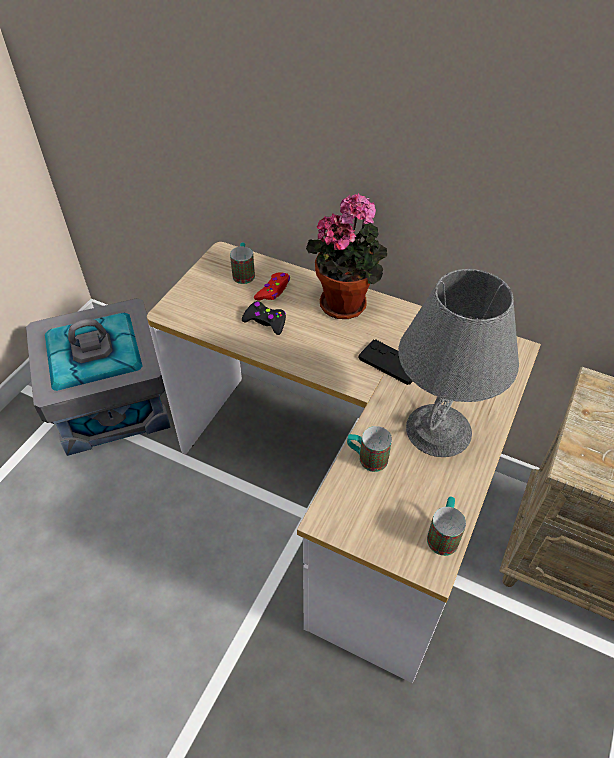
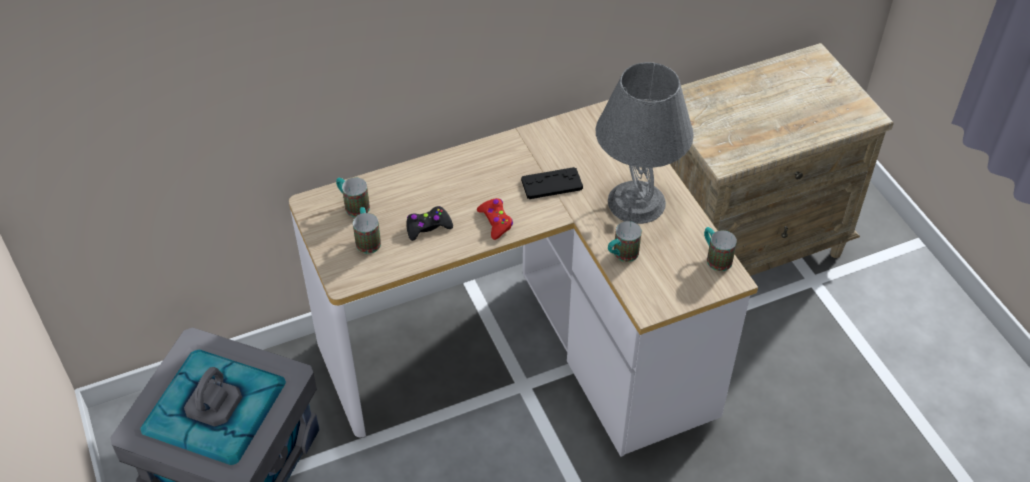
camera: 50 degrees left, 0 degrees up
red game controller [254,272,290,300] -> red game controller moved to [477,198,513,240]
potted plant [306,193,387,319] -> none
none -> mug [353,207,381,254]

